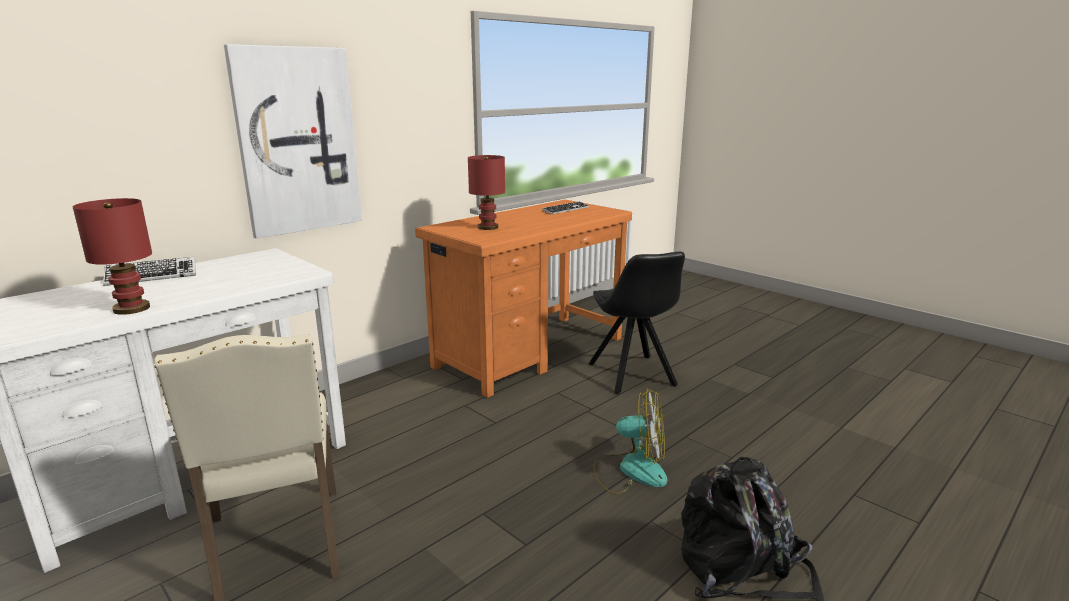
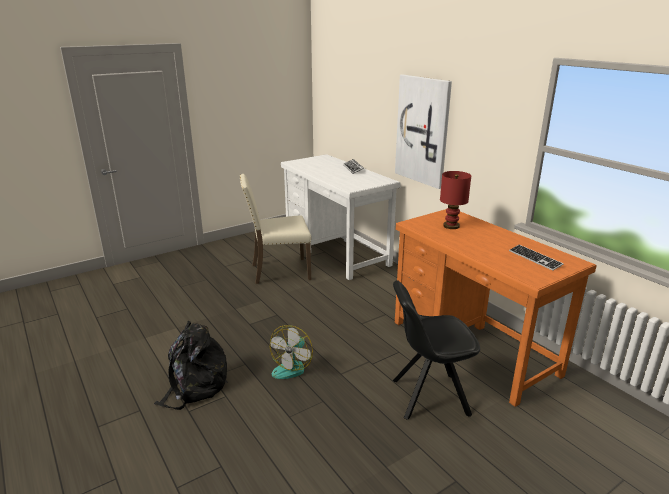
camera: 100 degrees right, 5 degrees up
red table lamp [73,198,152,315] -> none

